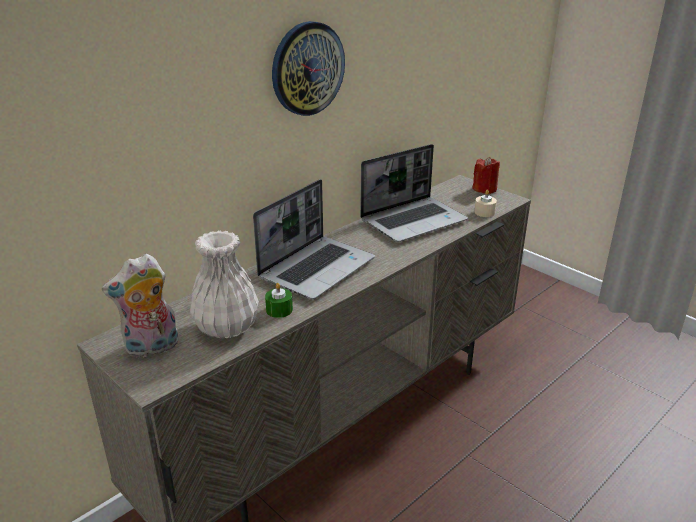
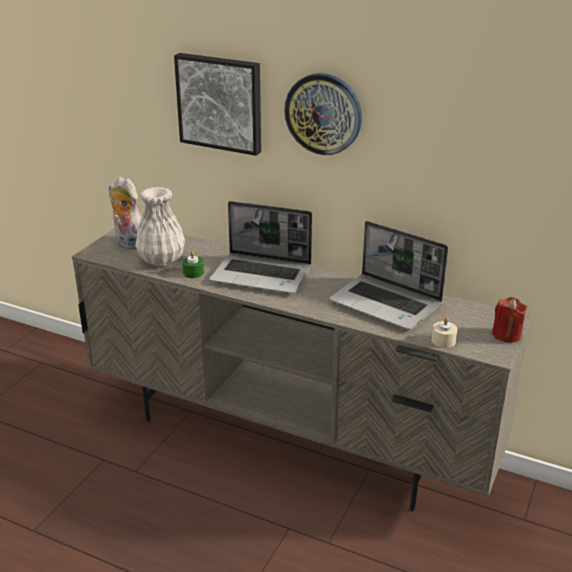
camera: 70 degrees right, 0 degrees up
none -> picture [174,53,261,156]

